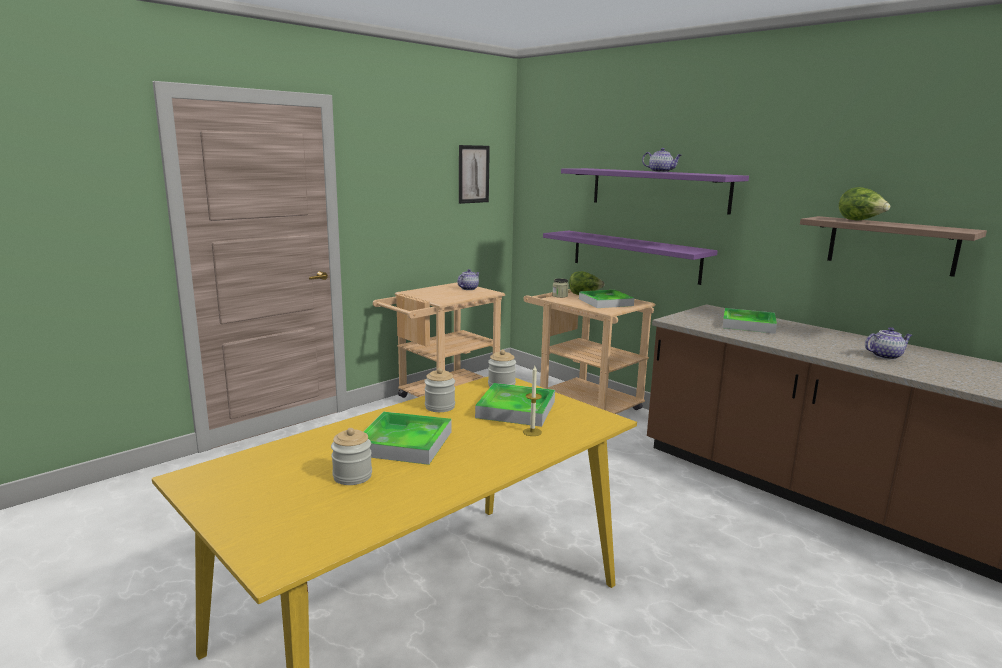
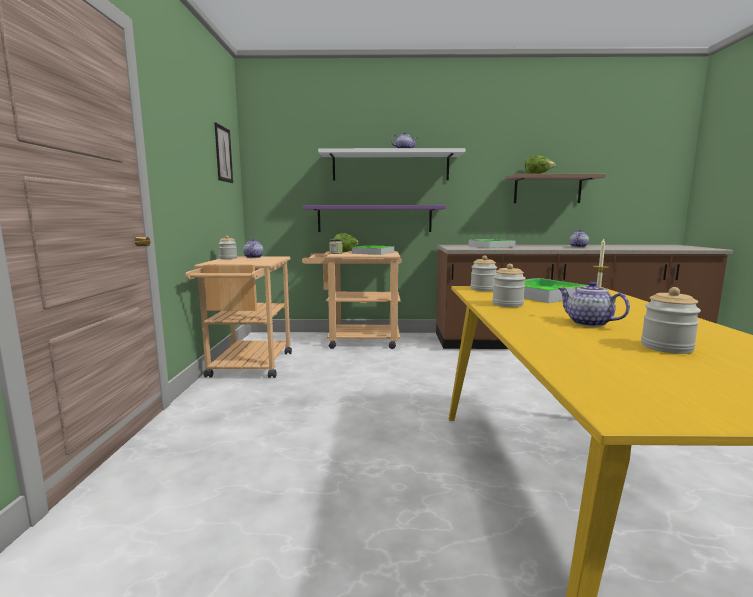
camera: 45 degrees left, 5 degrees down
tray [364,412,452,465] -> teapot [558,281,630,327]
purple shelf [561,168,749,215] -> white shelf [318,148,465,181]
none -> jar [219,235,237,259]

